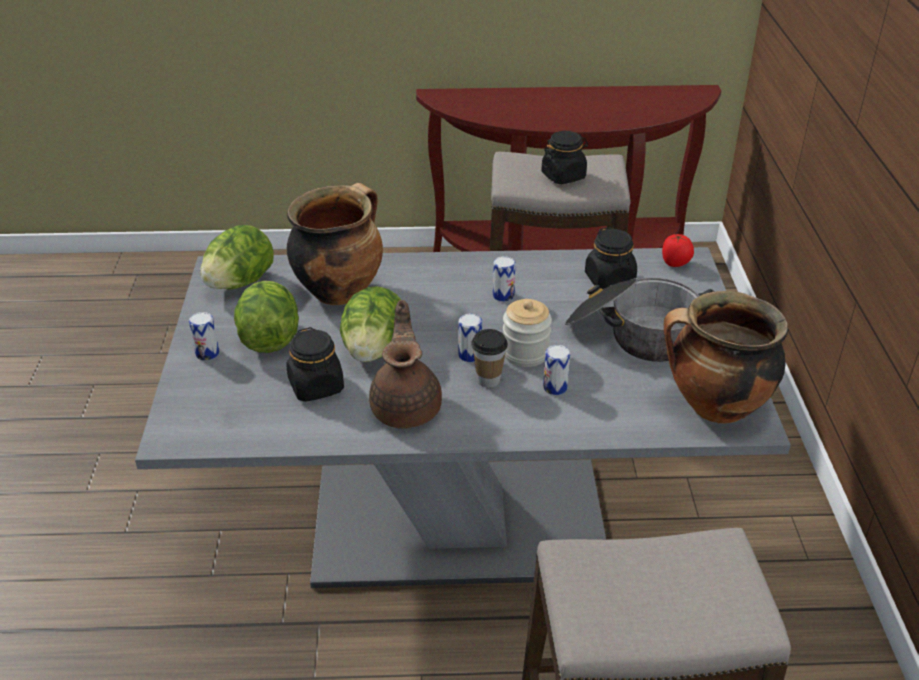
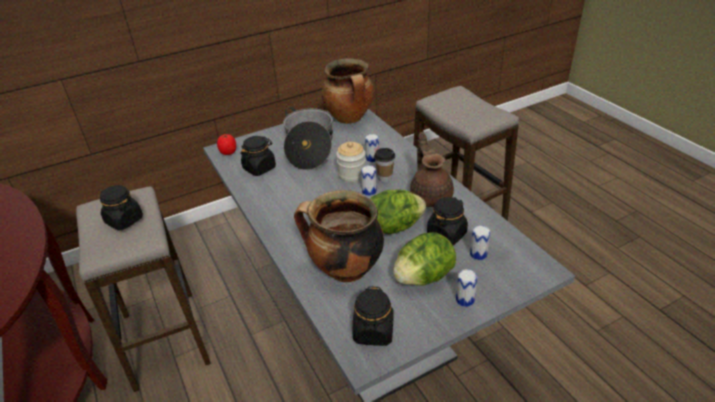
camera: 115 degrees left, 0 degrees up
lettuce [200,225,274,289] -> black jar [352,286,394,346]
brown teapot [369,300,442,429] -> brown teapot turned 105 degrees clockwise [410,132,454,207]
can [493,256,516,302] -> can moved to [470,225,490,260]

